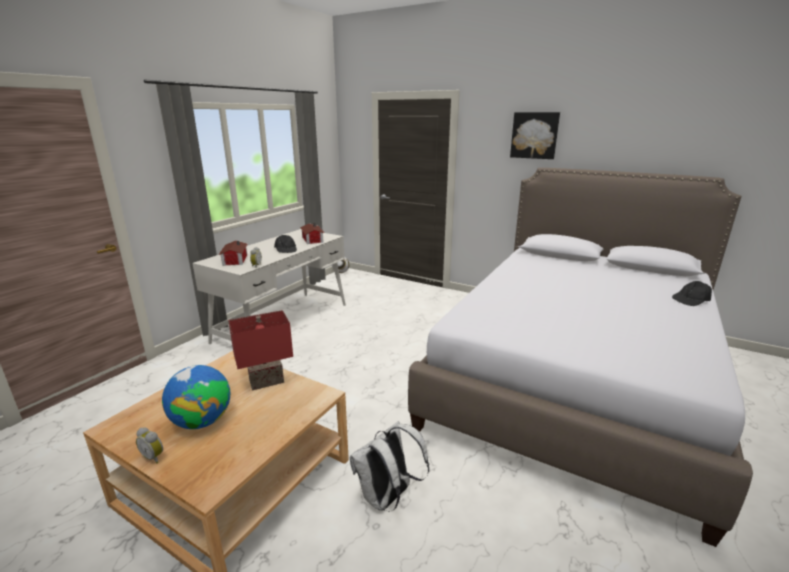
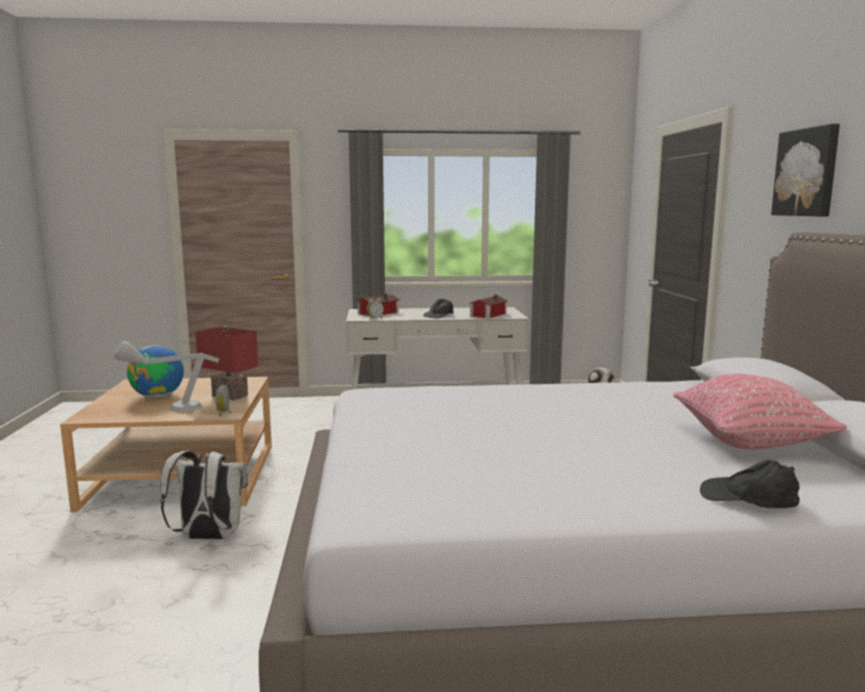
camera: 55 degrees right, 10 degrees down
alarm clock [136,427,163,463] -> alarm clock moved to [216,384,232,416]
none -> grey table lamp [113,340,219,412]
none -> pink pillow [673,374,847,450]

